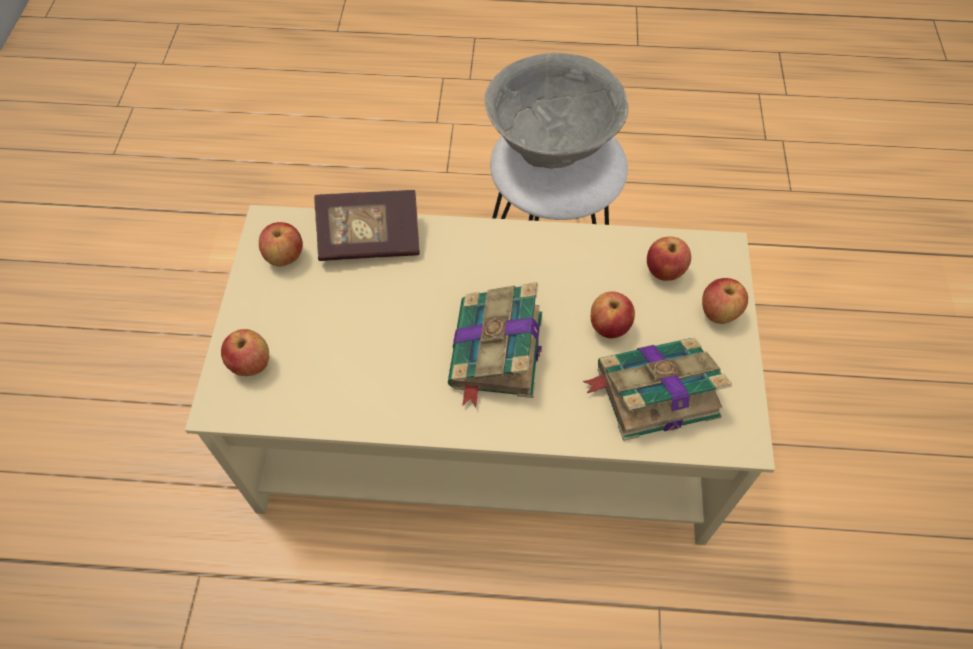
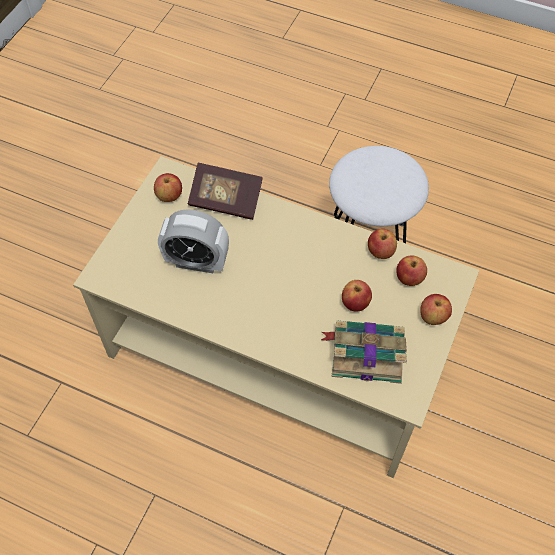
camera: 20 degrees right, 0 degrees up
apple [221,329,269,376] -> apple moved to [368,229,397,259]
book [448,282,542,407] -> none
grey bowl [485,53,628,169] -> none
none -> alarm clock [158,209,229,273]

